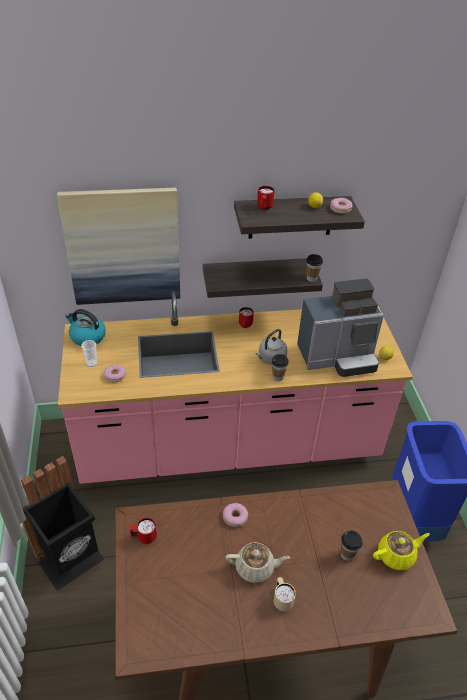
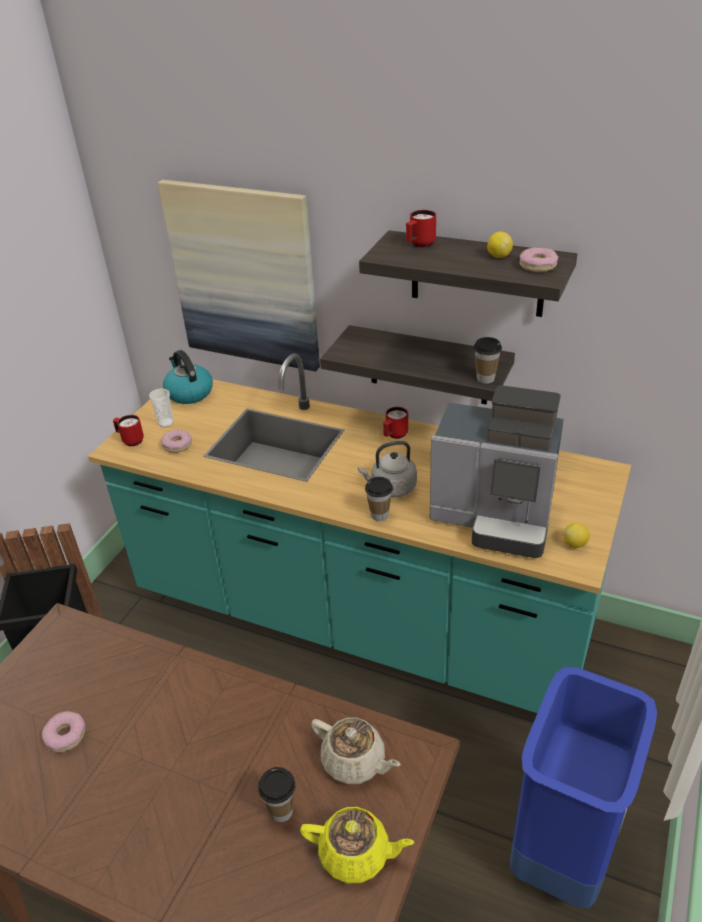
camera: 35 degrees right, 5 degrees down
pink counter [58,291,413,484] -> turquoise counter [88,353,631,713]
red mug [130,517,157,544] -> red mug moved to [113,415,144,446]
donut [223,503,248,527] -> donut moved to [42,711,86,752]
beige teapot [225,542,290,583] -> beige teapot moved to [311,717,401,784]
beige mug [274,577,296,611] -> none

